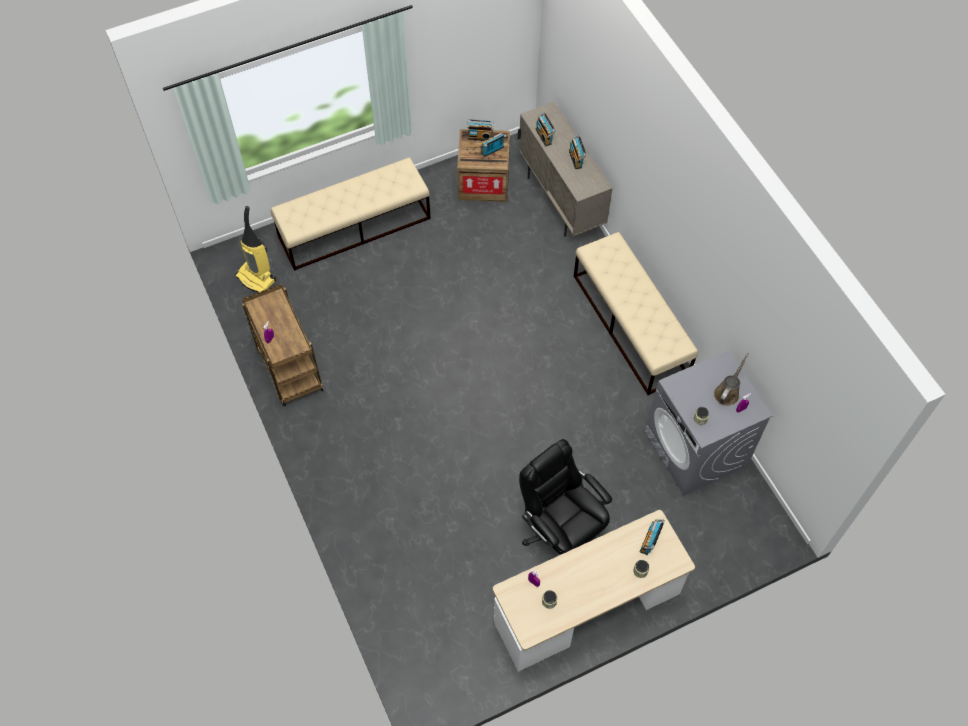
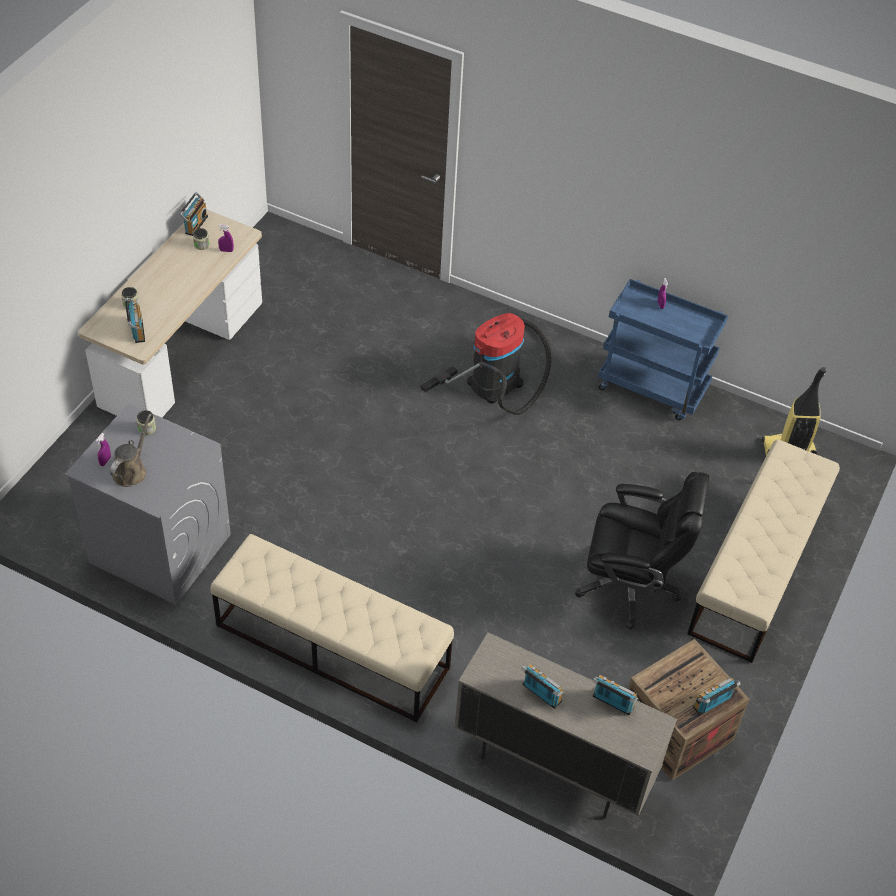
camera: 140 degrees right, 10 degrees down
brown cart [242,284,323,406] -> blue cart [598,279,728,420]
radio [481,133,507,157] -> radio moved to [179,192,208,236]
black office chair [519,439,612,555] -> black office chair moved to [575,472,709,630]
brown watering can [714,352,749,406] -> brown watering can turned 150 degrees counterclockwise [110,414,151,487]
none -> vacuum cleaner [421,313,551,415]

